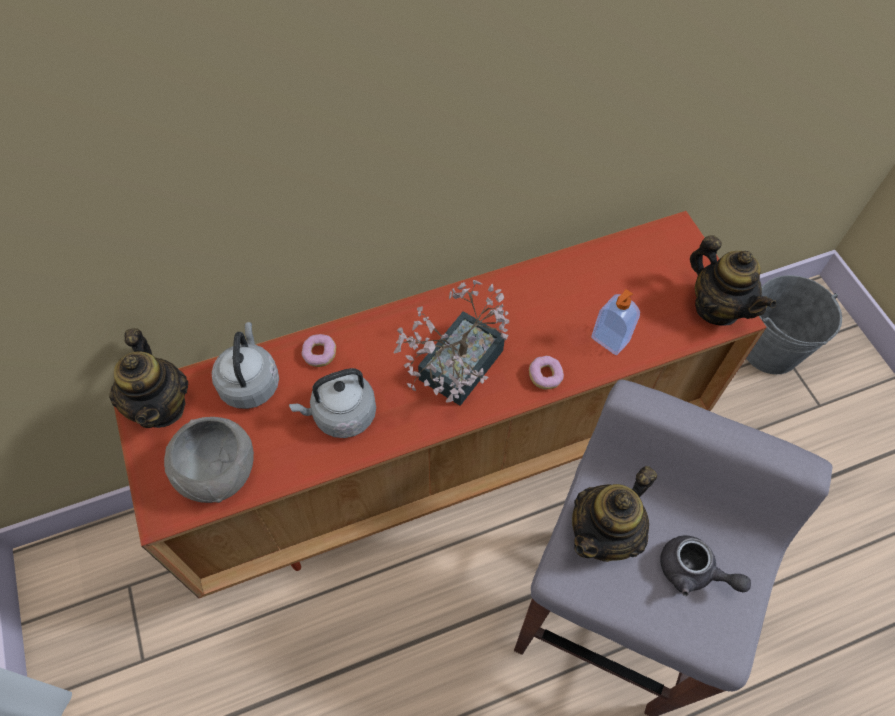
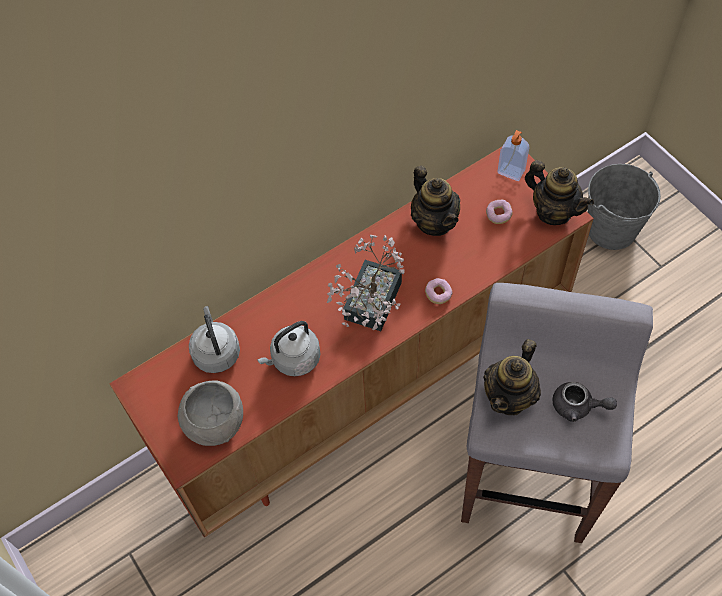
camera: 10 degrees left, 0 degrees up
teapot [109,328,188,428] -> teapot moved to [411,165,460,236]
donut [302,334,336,367] -> donut moved to [486,200,513,224]
soap dispenser [591,289,640,355] -> soap dispenser moved to [497,130,530,181]

